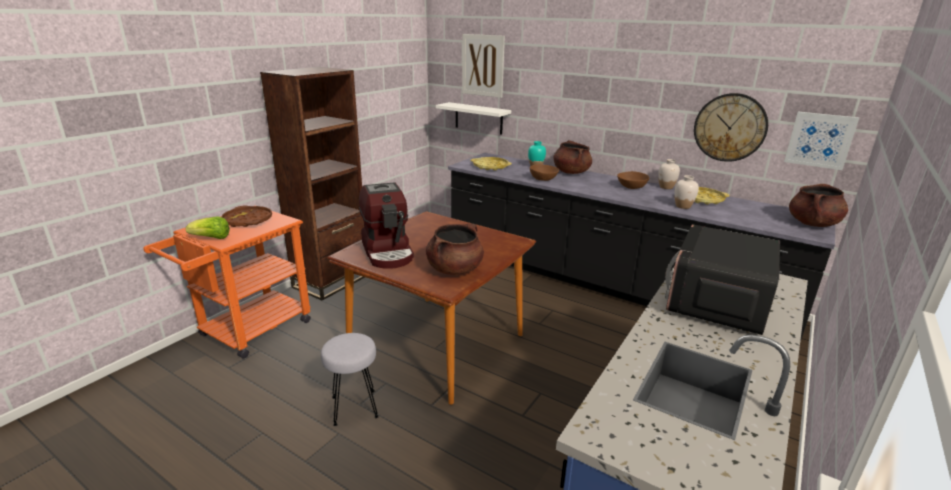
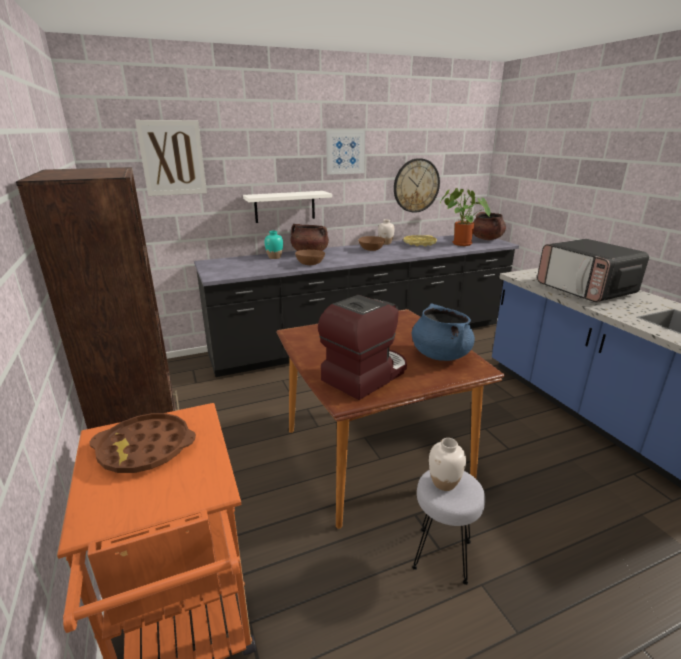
camera: 55 degrees left, 0 degrees up
lettuce [186,217,230,239] -> none
coffee machine [359,182,414,269] -> coffee machine turned 60 degrees counterclockwise [318,295,407,400]
brown cooking pot [426,223,484,275] -> blue cooking pot [412,303,475,361]
white shelf [436,102,511,135] -> white shelf moved to [243,191,332,223]
yellow tray [470,157,512,171] -> none
white vase [674,175,699,209] -> white vase moved to [429,438,466,491]
picture [784,112,859,170] -> picture moved to [326,130,365,175]
none -> potted plant [440,188,491,246]

